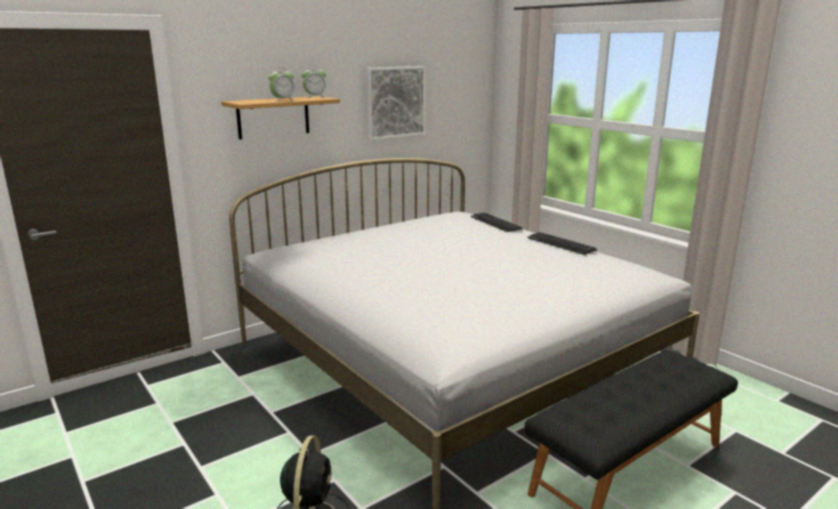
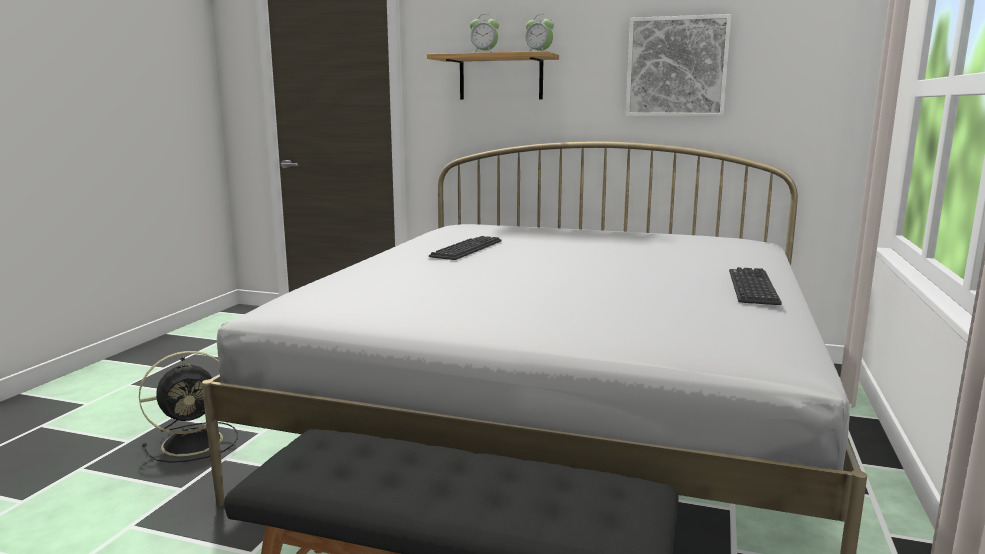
camera: 55 degrees right, 5 degrees down
keyboard [471,213,523,232] -> keyboard moved to [429,236,502,260]

